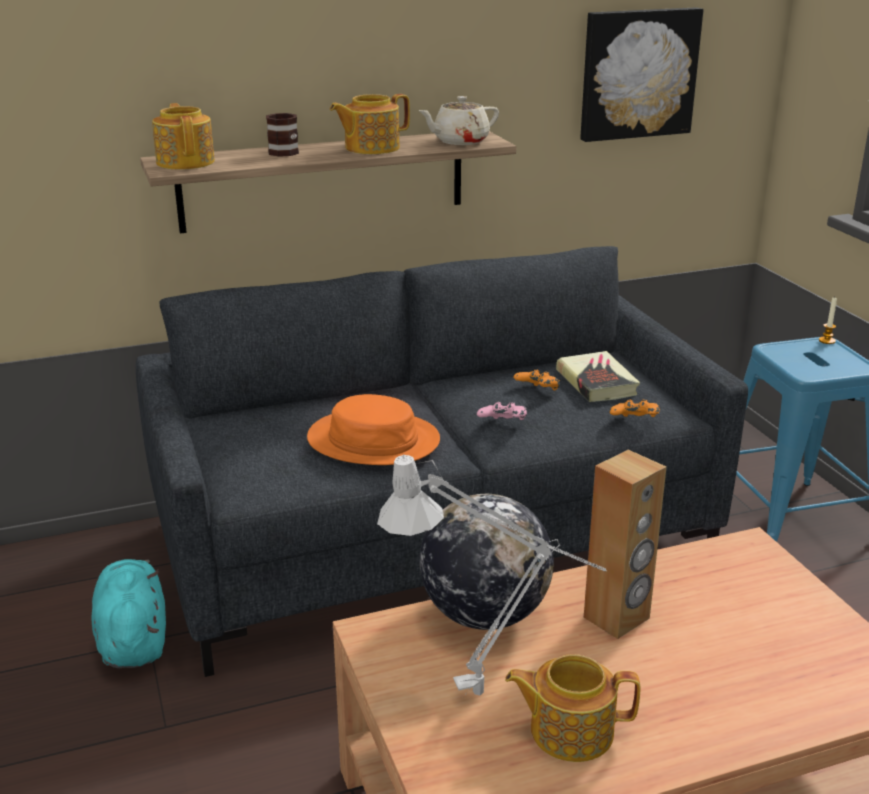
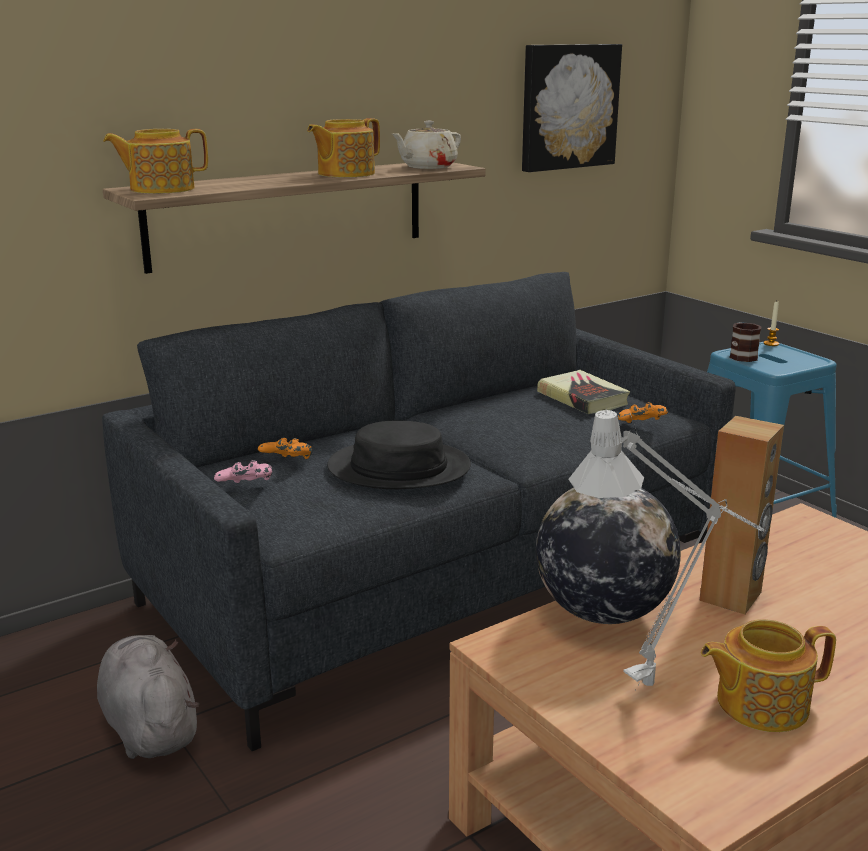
camera: 15 degrees left, 5 degrees down
turquoise plush toy [92,559,166,668] -> grey plush toy [97,635,200,759]
teapot [152,103,215,169] -> teapot turned 75 degrees counterclockwise [103,129,208,194]
mug [266,113,299,157] -> mug moved to [729,322,762,362]
orange hat [307,394,440,465] -> black hat [327,421,471,489]
pink game controller [477,402,527,420] -> pink game controller moved to [214,460,272,483]
orange game controller [514,369,560,390] -> orange game controller moved to [258,437,312,459]

